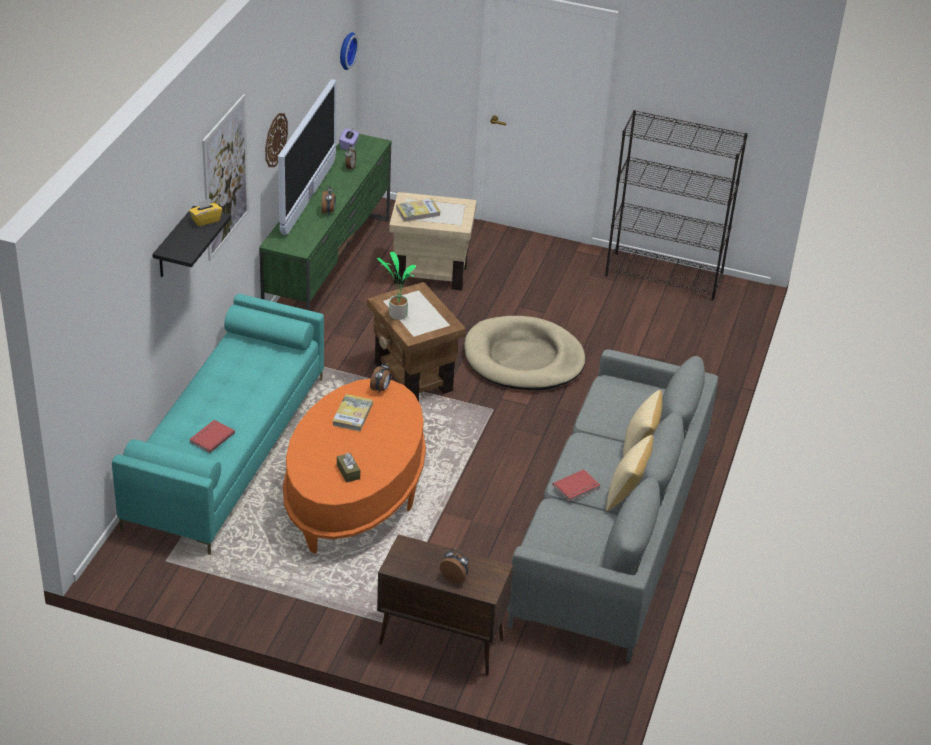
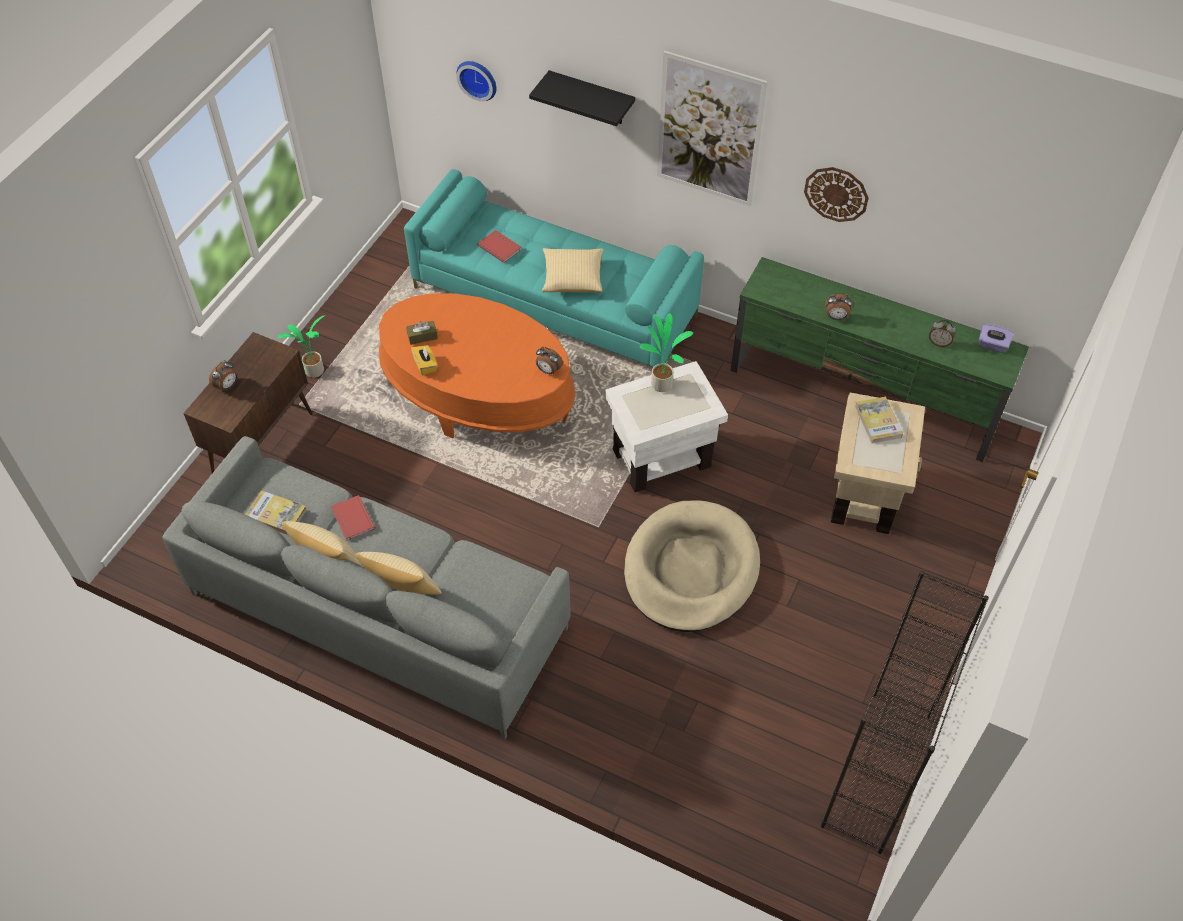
camera: 100 degrees right, 15 degrees up
yellow tissue box [189,199,222,226] -> yellow tissue box moved to [411,345,438,375]
television [278,79,336,235] -> none
book [332,394,373,431] -> book moved to [245,490,307,535]
wall clock [340,32,359,70] -> wall clock moved to [456,61,497,101]
brown side table [367,282,466,402] -> white side table [605,361,728,492]
none -> potted plant [278,315,325,378]
none -> pillow [542,248,603,292]

